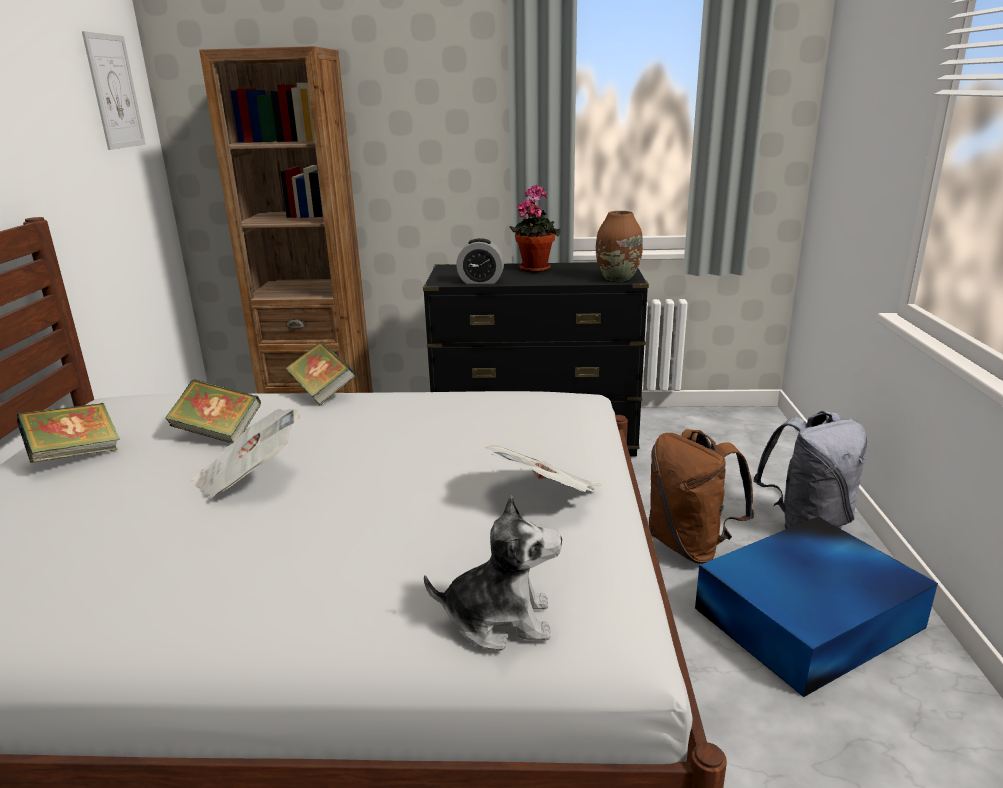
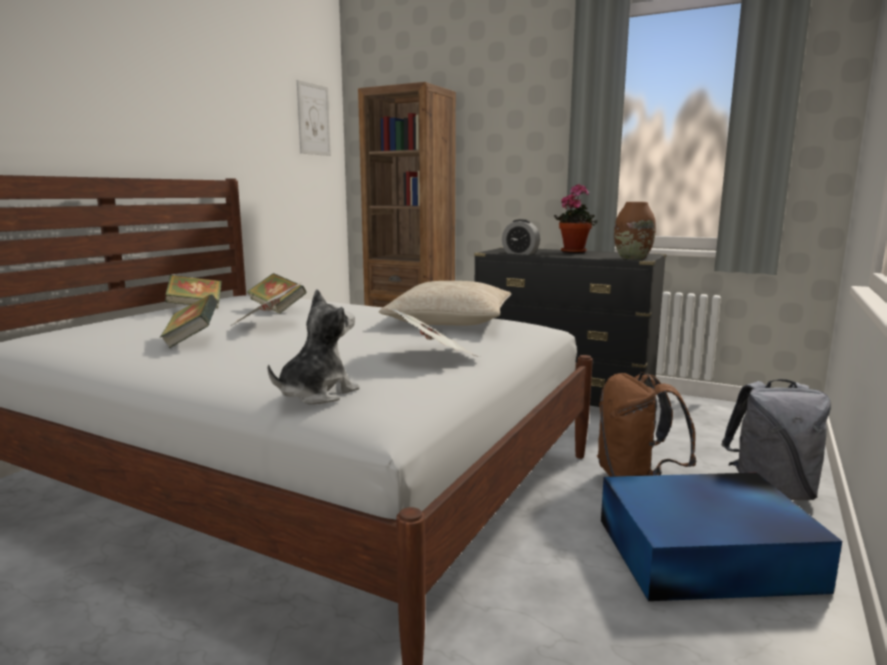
camera: 25 degrees right, 10 degrees down
book [285,342,356,405] -> book moved to [160,294,218,348]
plush toy [424,495,562,650] -> plush toy turned 75 degrees counterclockwise [267,289,359,404]
none -> beige pillow [379,281,511,326]

